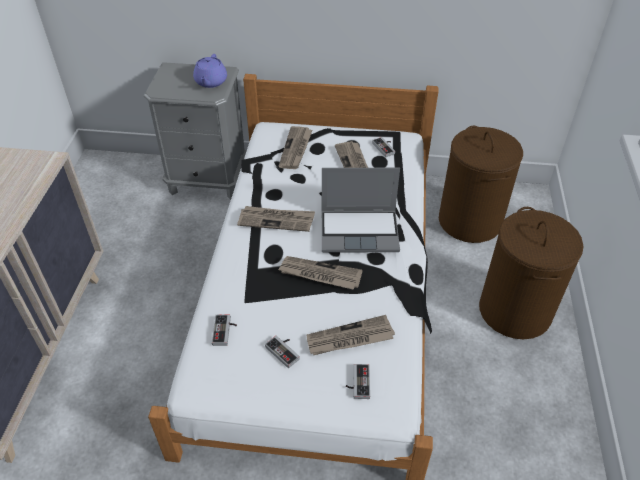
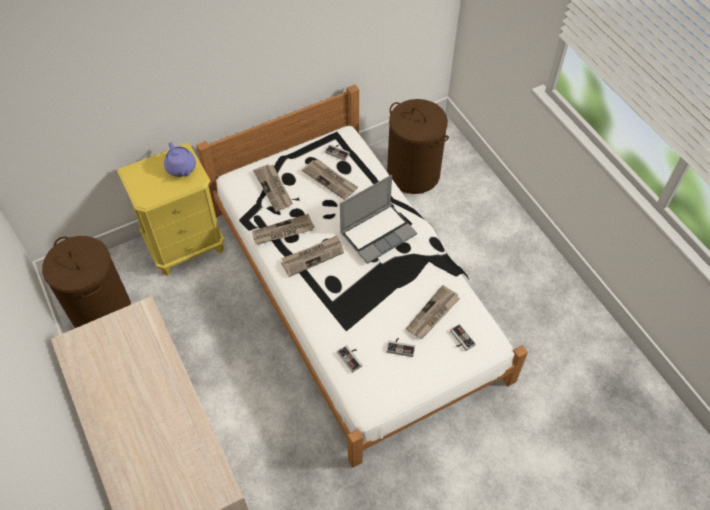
camera: 35 degrees left, 10 degrees up
grey nightstand [144,62,247,200] -> yellow nightstand [117,143,225,276]
newspaper [278,256,363,290] -> newspaper moved to [252,214,315,245]
brown laundry basket [479,207,584,339] -> brown laundry basket moved to [42,236,131,328]

